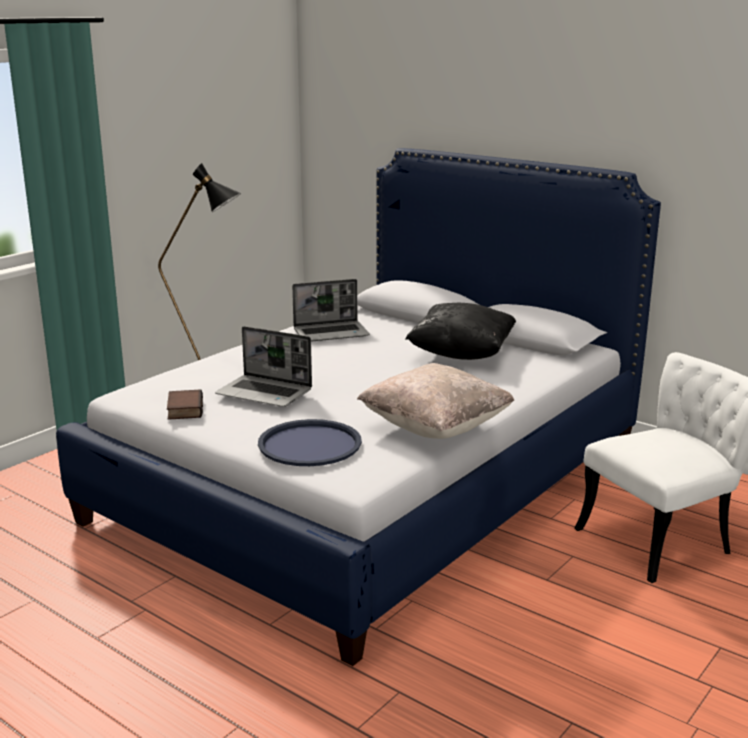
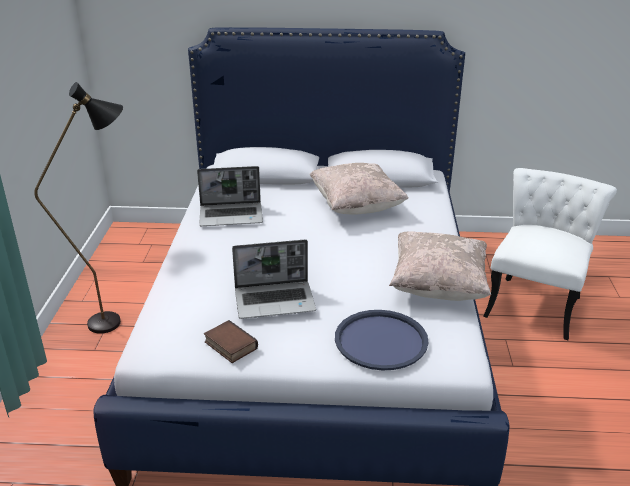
camera: 35 degrees left, 10 degrees up
laptop [292,279,370,342] -> laptop turned 45 degrees clockwise [197,166,263,226]
black pillow [405,303,516,360] -> beige pillow [310,163,409,215]

